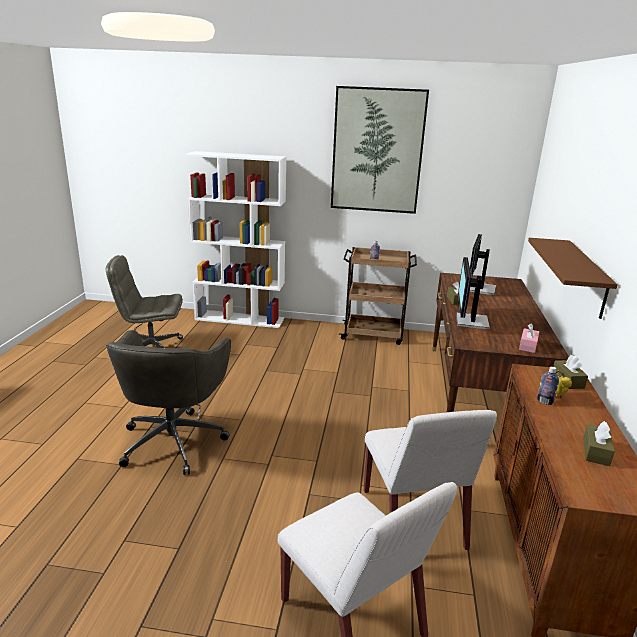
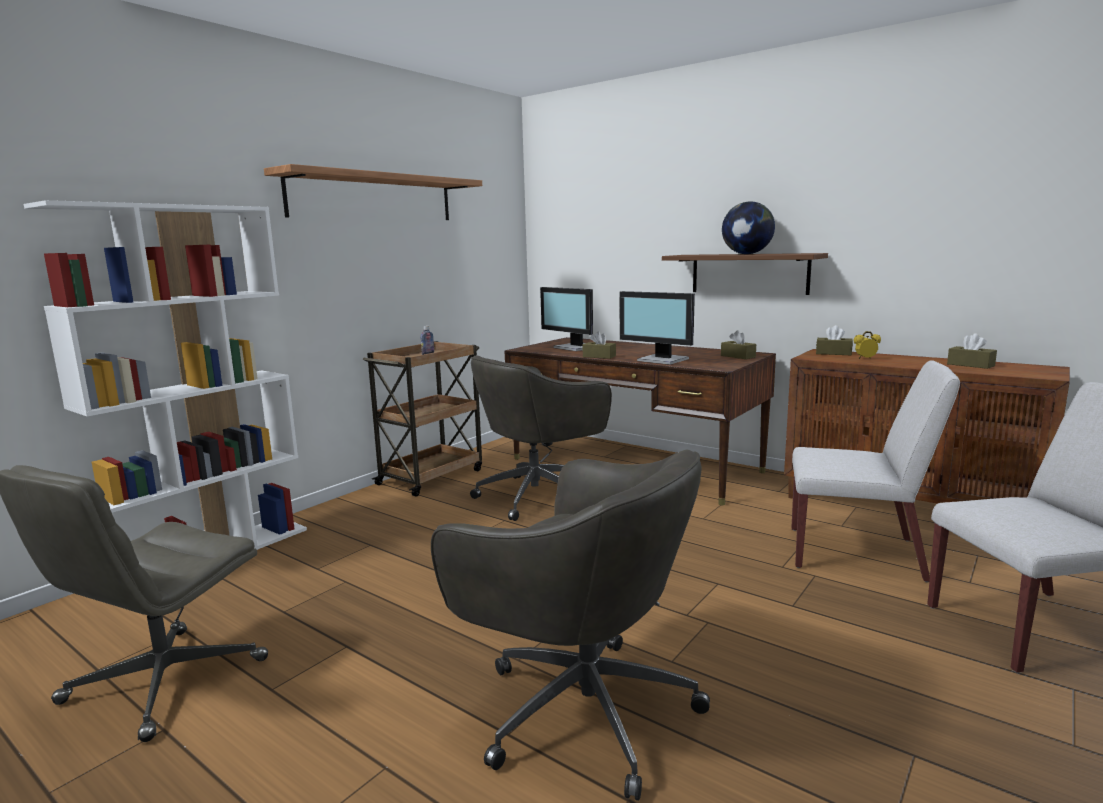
camera: 60 degrees left, 10 degrees down
picture [331,86,429,214] -> shelf [264,164,482,220]
pink tissue box [519,323,539,353] -> brown tissue box [721,330,756,359]
bottle [537,367,559,405] -> none
none -> grey office chair [470,355,612,521]
none -> globe [722,202,775,254]

